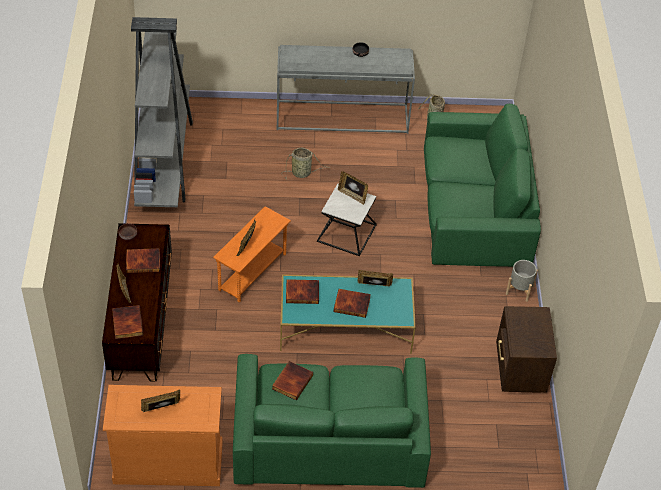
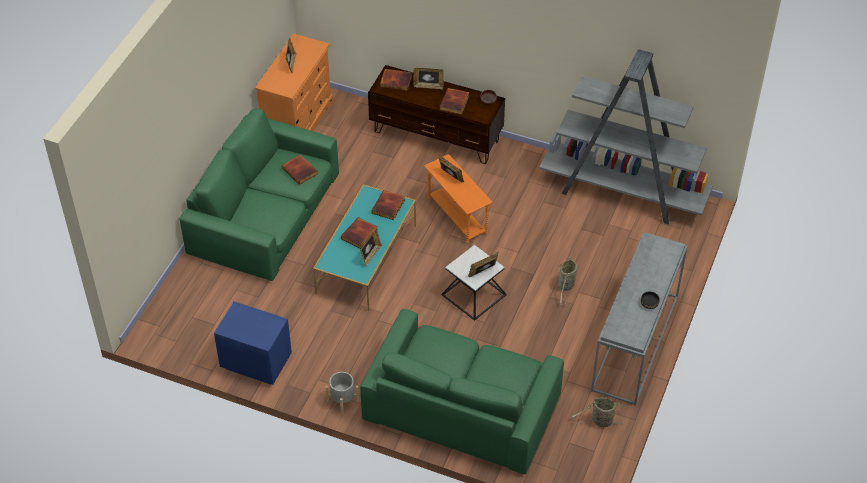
camera: 115 degrees right, 0 degrees up
brown nightstand [496,306,557,393] -> blue nightstand [214,301,292,385]

